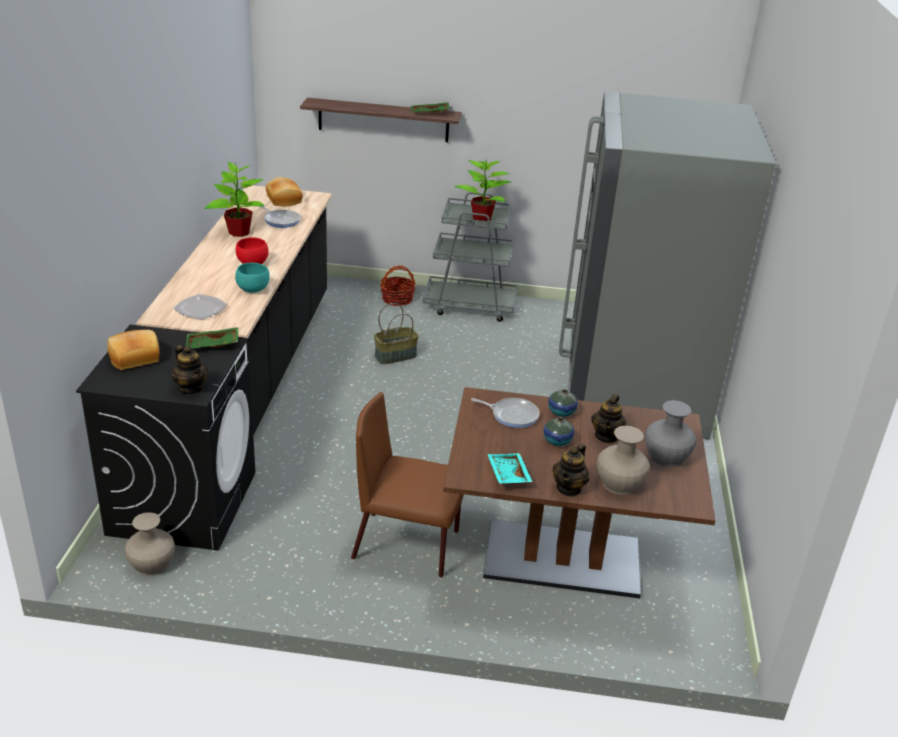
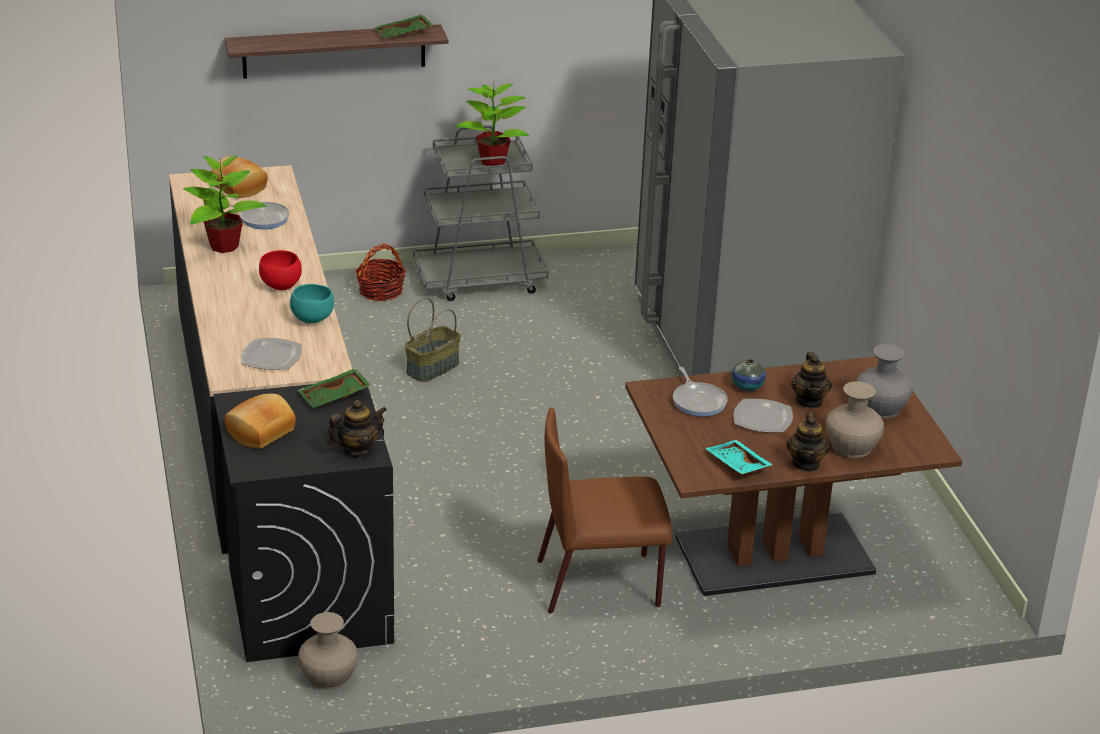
camera: 20 degrees left, 0 degrees up
teapot [171,345,208,394] -> teapot turned 60 degrees counterclockwise [327,400,387,457]
frying pan [471,398,540,428] -> frying pan turned 75 degrees clockwise [673,367,728,417]
vase [543,417,574,446] -> plate [734,399,793,433]

